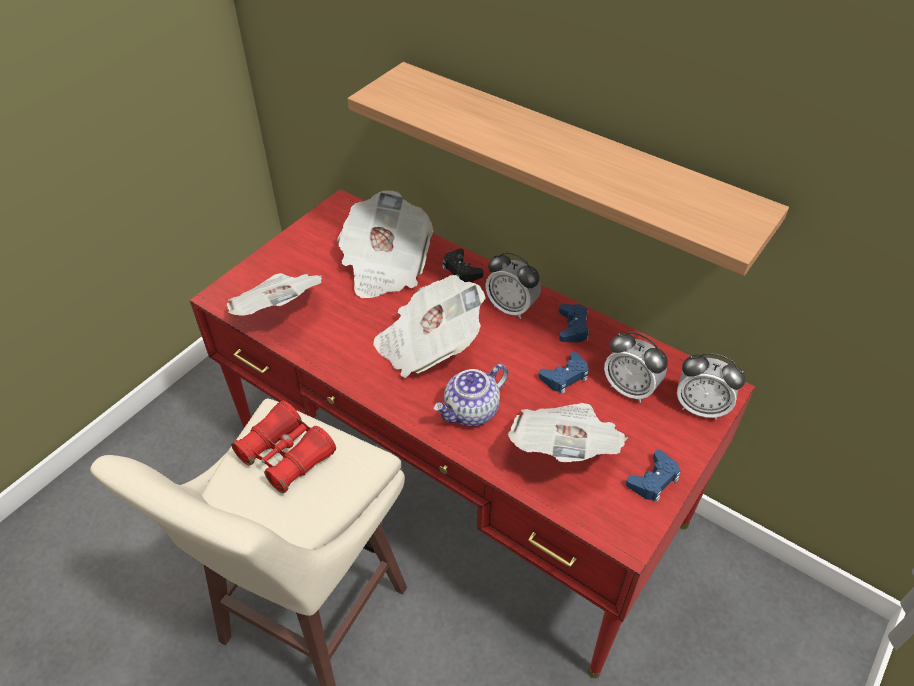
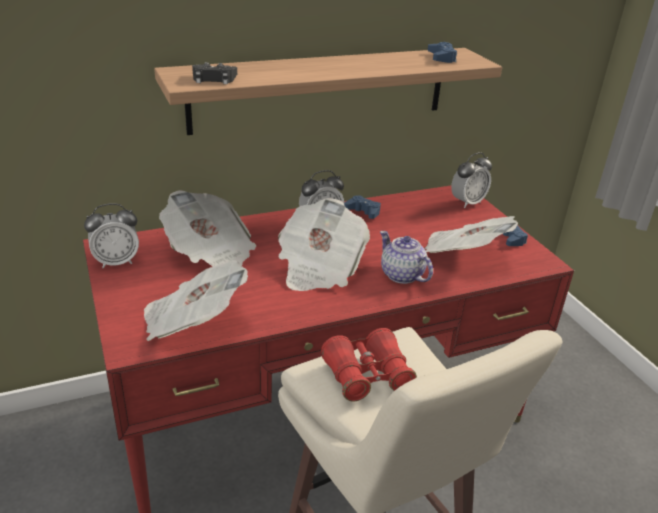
camera: 60 degrees left, 15 degrees down
teapot [433,364,509,426] -> teapot turned 150 degrees clockwise [380,231,433,284]
black game controller [442,248,483,282] -> black game controller moved to [192,62,237,84]
blue game controller [538,352,589,394] -> blue game controller moved to [427,42,457,63]
alarm clock [604,332,668,403] -> alarm clock moved to [84,203,139,269]

